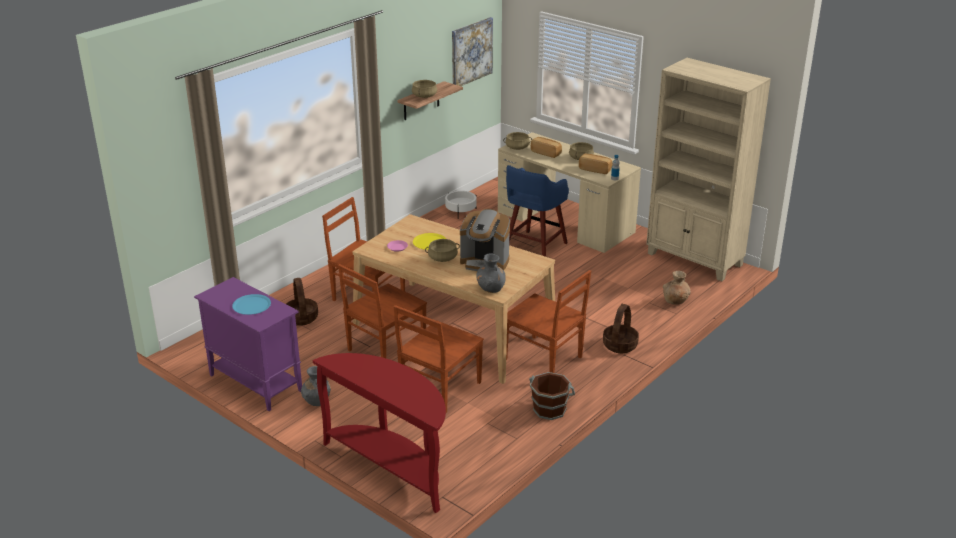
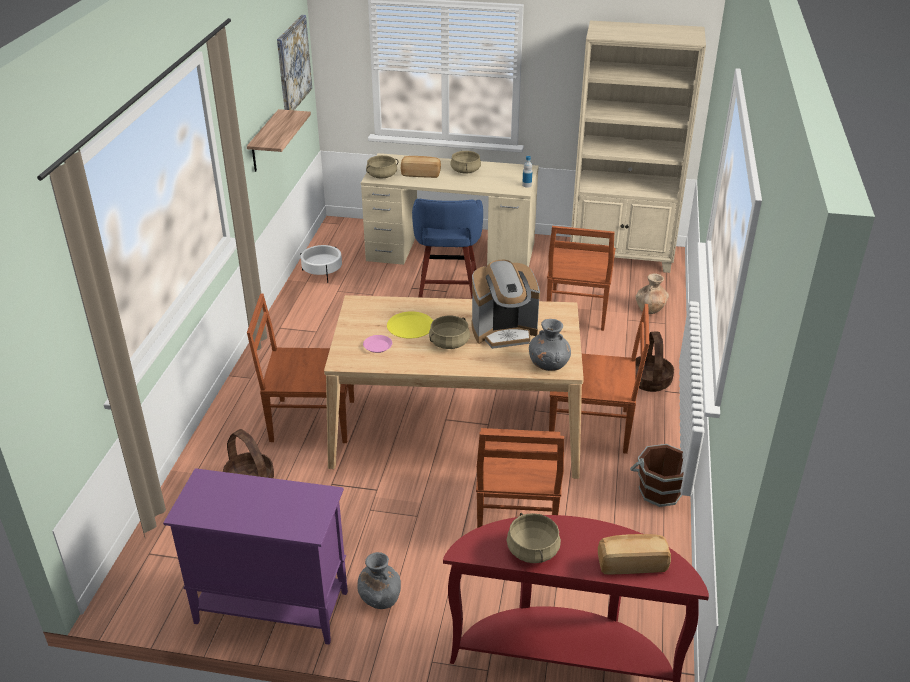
camera: 30 degrees left, 5 degrees up
blue plate [232,294,271,315] -> none
brown chair [338,264,427,358] -> brown chair moved to [547,226,616,331]
beige cooking pot [412,80,437,98] -> beige cooking pot moved to [506,513,561,563]
bread [579,154,612,174] -> bread moved to [598,534,671,574]

